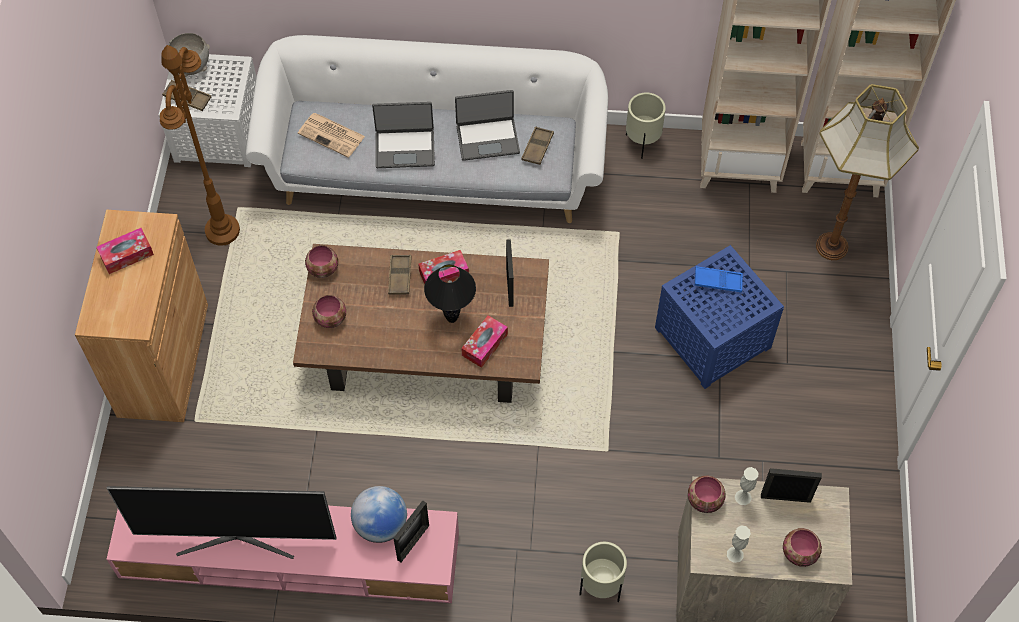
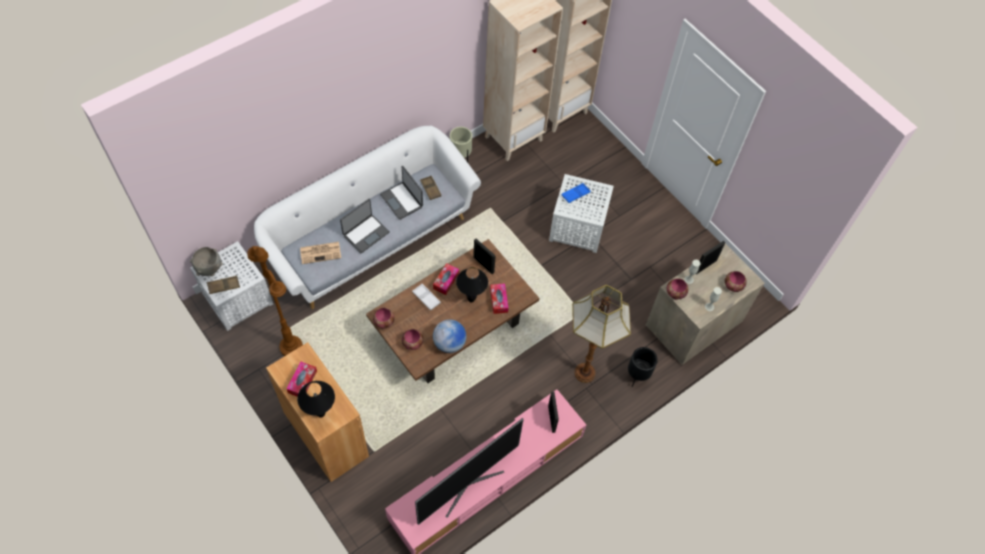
camera: 45 degrees left, 0 degrees up
globe [351,486,407,543] -> globe moved to [433,319,466,353]
brown tray [388,255,412,295] -> white tray [412,284,441,310]
laptop [455,90,520,161] -> laptop turned 105 degrees clockwise [380,166,423,220]
beige planter [579,542,627,602] -> black planter [628,347,658,387]
blue side table [655,245,784,389] -> white side table [549,174,614,253]
floor lamp [816,84,919,260] -> floor lamp moved to [572,285,631,383]
none -> black table lamp [297,381,335,418]

